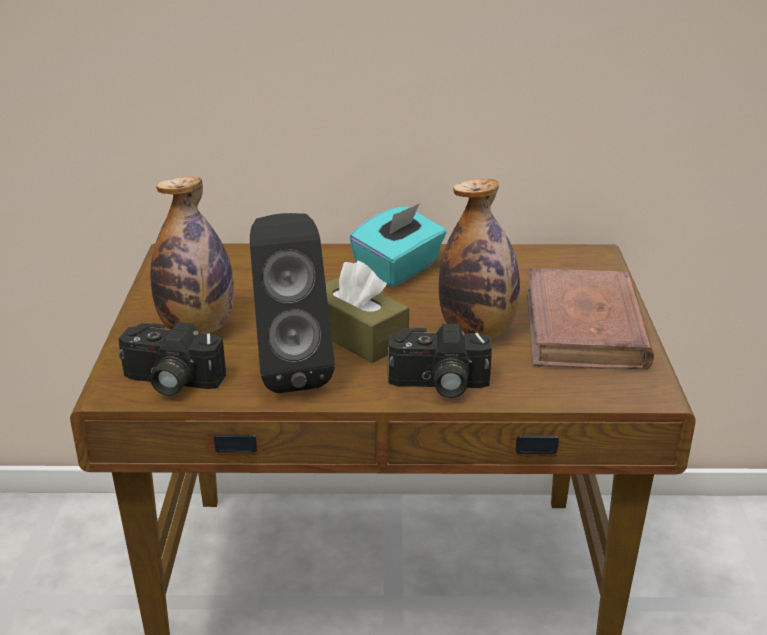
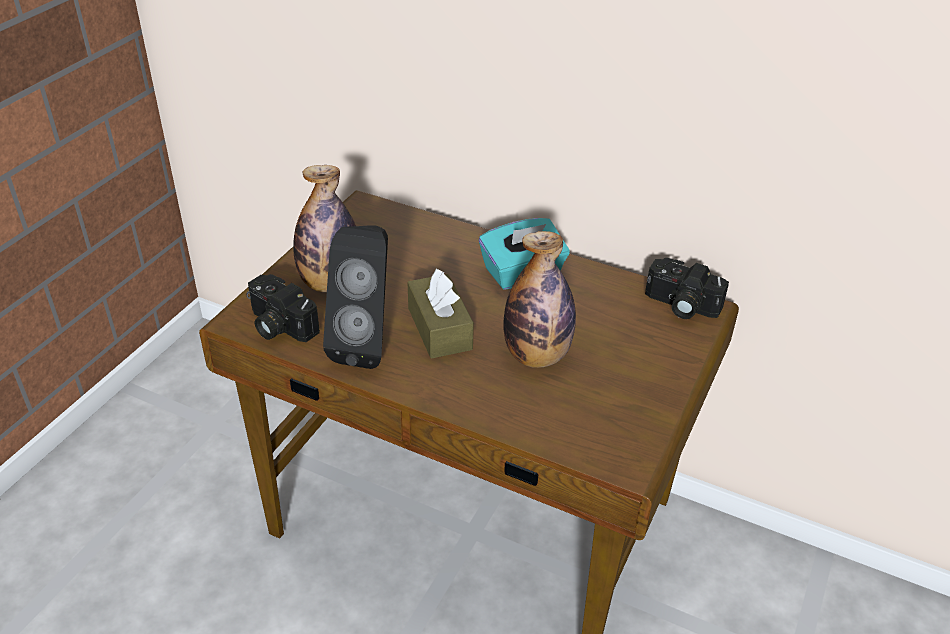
camera: 25 degrees right, 10 degrees up
camera [388,324,492,398] -> camera moved to [645,258,729,319]
brown book [527,268,654,370] -> none

